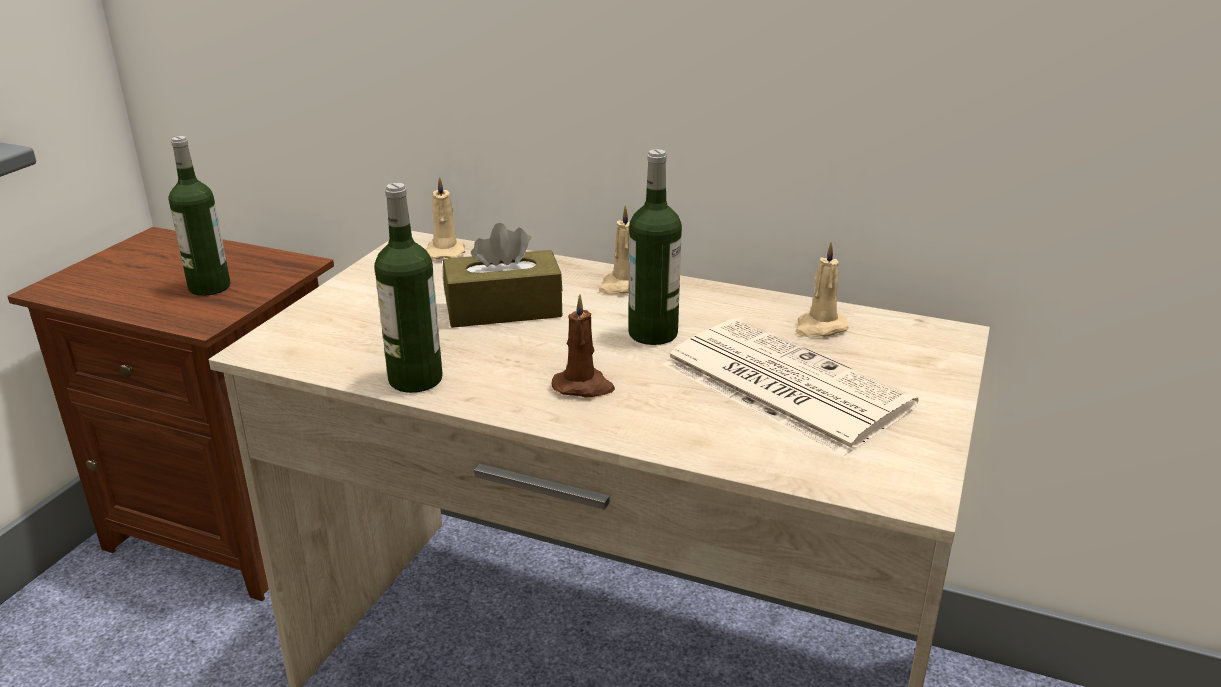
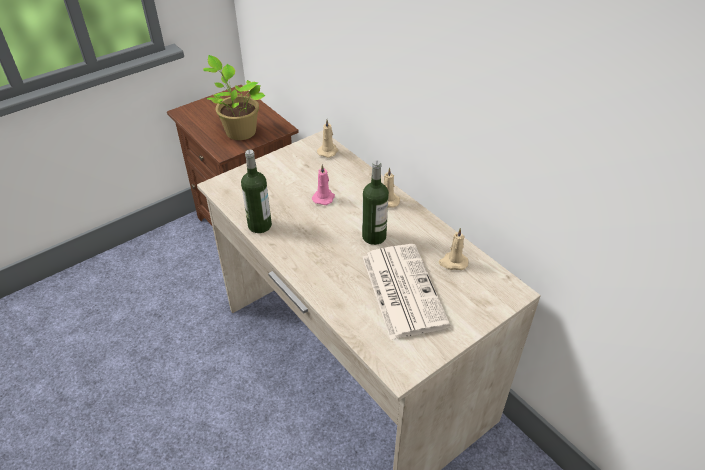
camera: 30 degrees right, 15 degrees up
bottle [169,136,231,296] -> potted plant [203,55,265,140]
brown tissue box [443,223,563,328] -> pink candle [312,164,335,205]
brown candle [552,295,615,397] -> none

